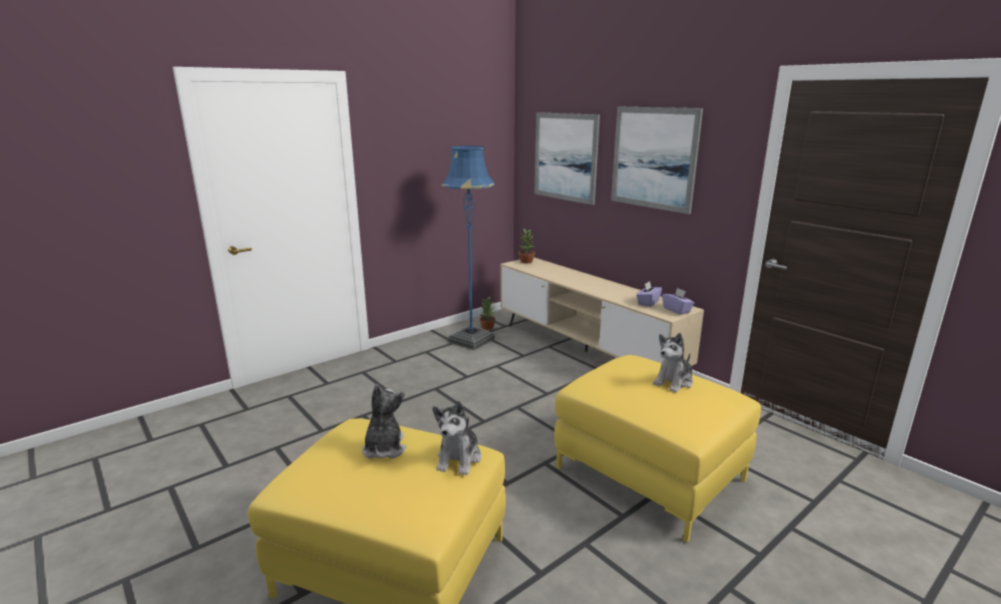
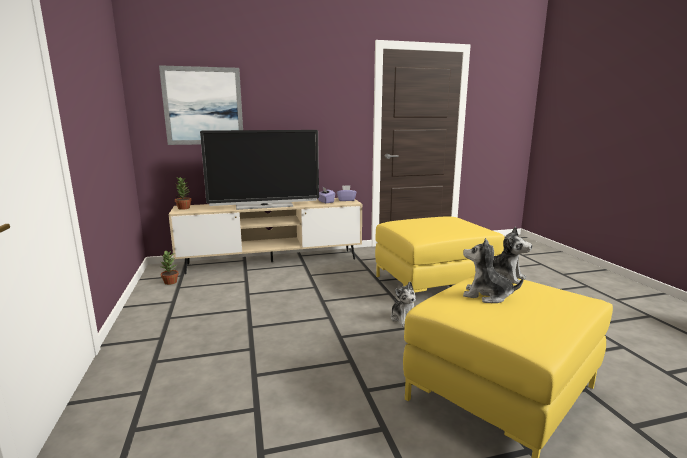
camera: 65 degrees left, 5 degrees down
blue floor lamp [442,146,495,350] -> none
picture [611,106,703,214] -> none
plush toy [653,333,693,393] -> plush toy moved to [391,282,416,327]
none -> television [200,130,319,210]

